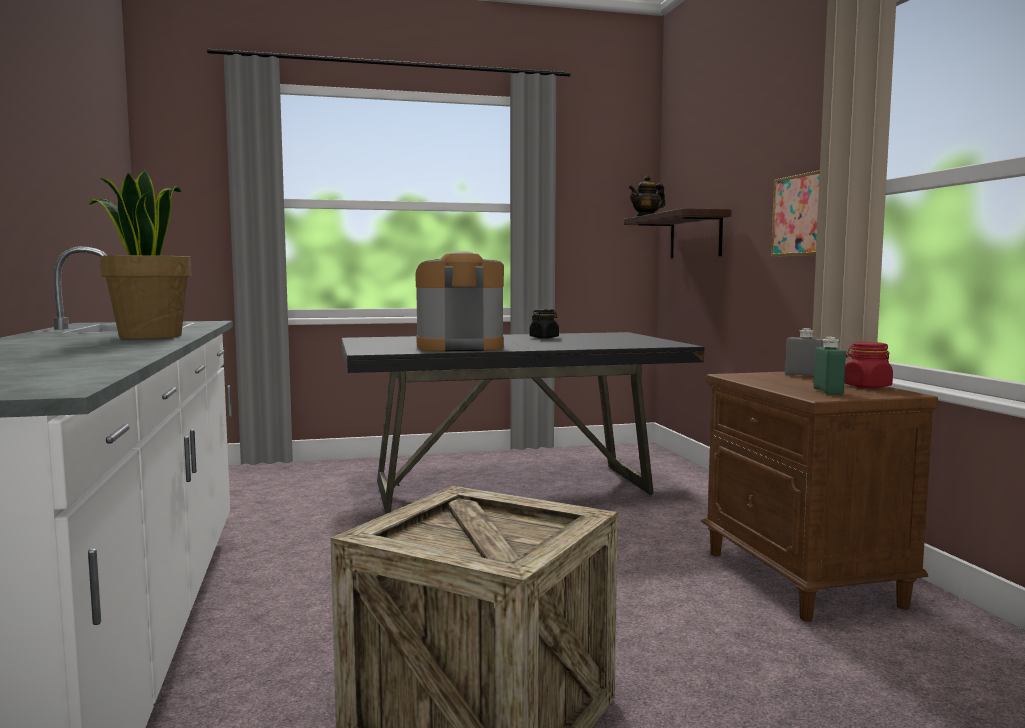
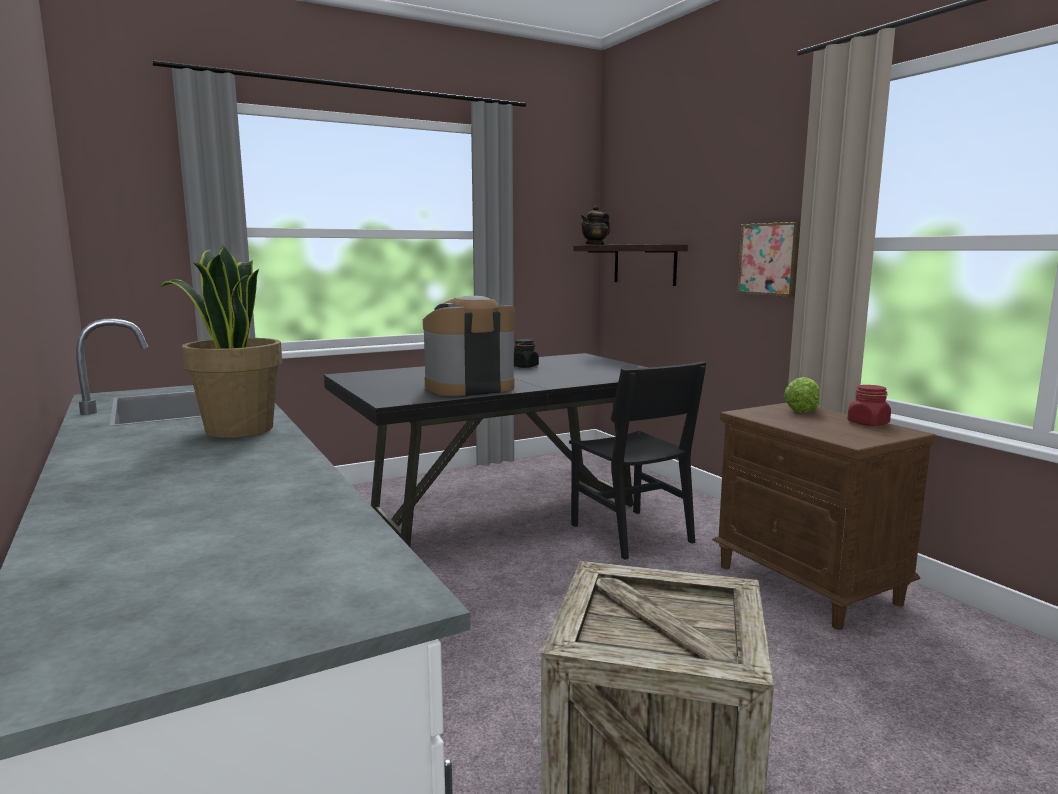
camera: 15 degrees left, 5 degrees up
grey bottle [785,328,824,377] -> lettuce [784,377,820,413]
green bottle [814,337,846,395] -> none
none -> black chair [569,361,706,560]

